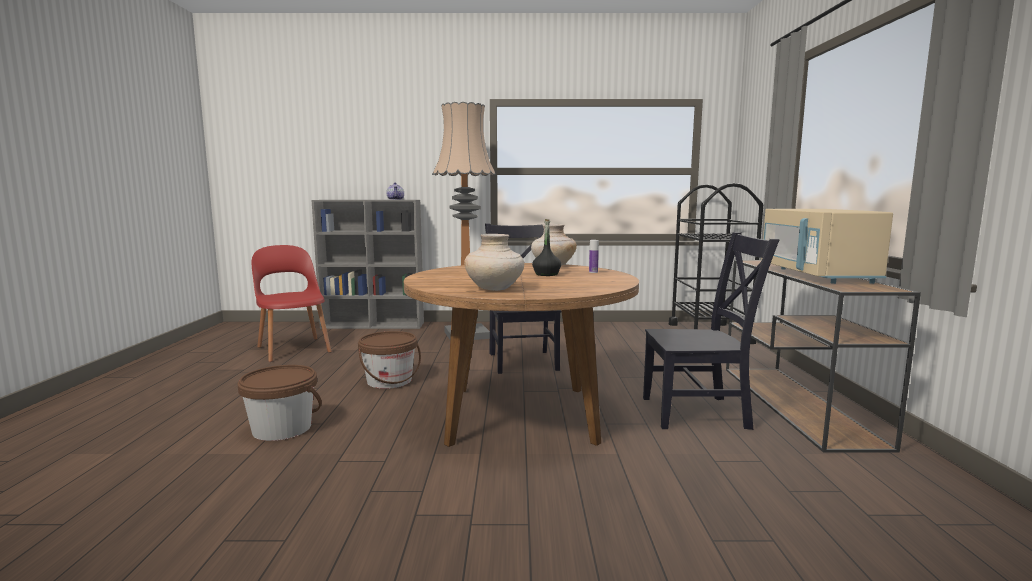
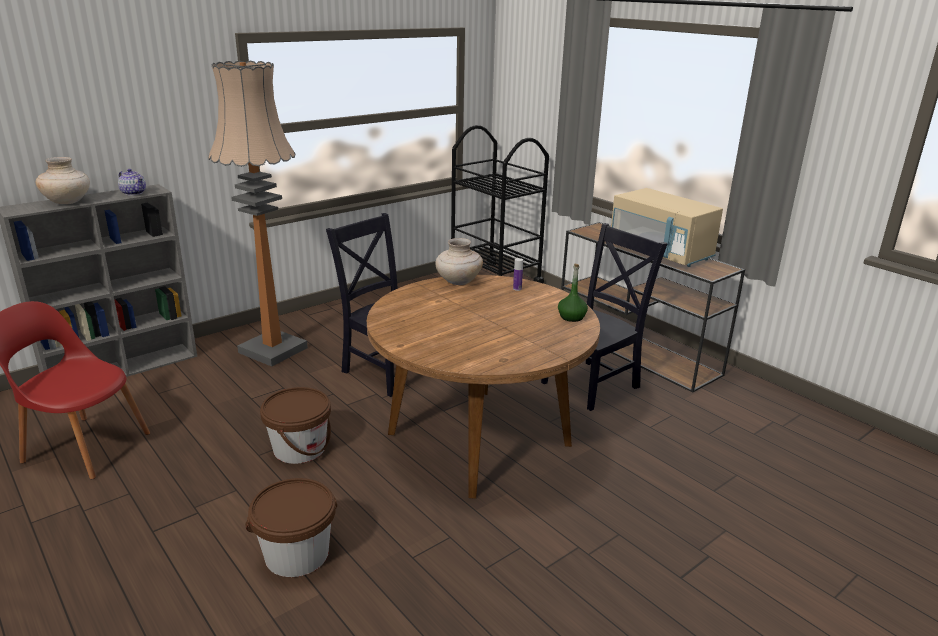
camera: 40 degrees left, 15 degrees up
beige vase [464,234,524,291] -> beige vase moved to [36,157,90,204]
black bottle [532,219,561,276] -> none
none -> green bottle [558,264,588,322]

